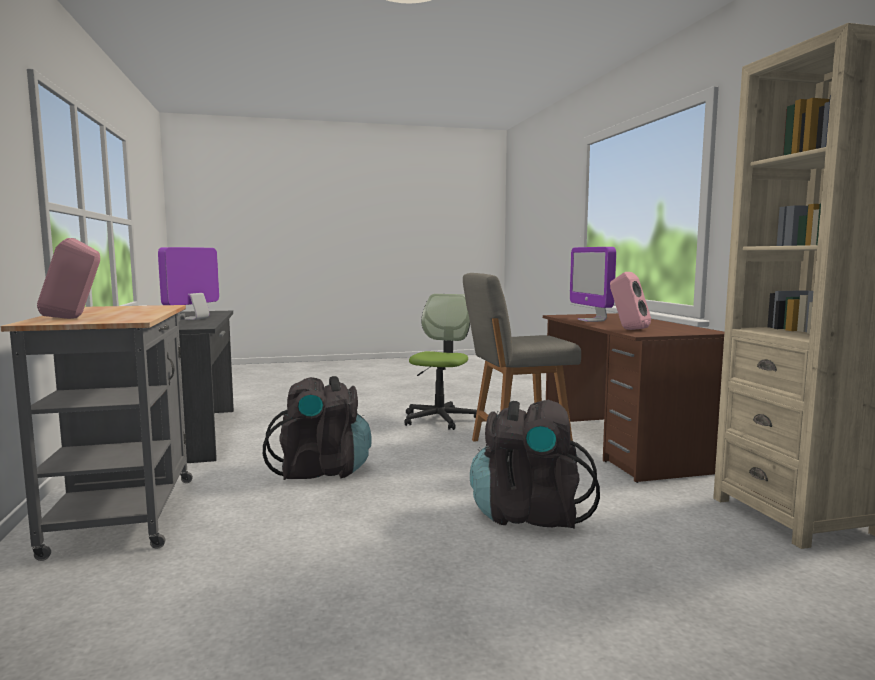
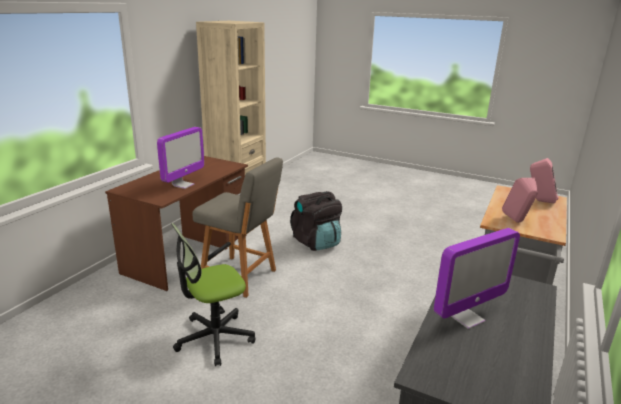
camera: 140 degrees left, 15 degrees up
black backpack [263,376,372,480] -> none
pink speaker [610,272,651,330] -> pink speaker moved to [502,178,538,223]

